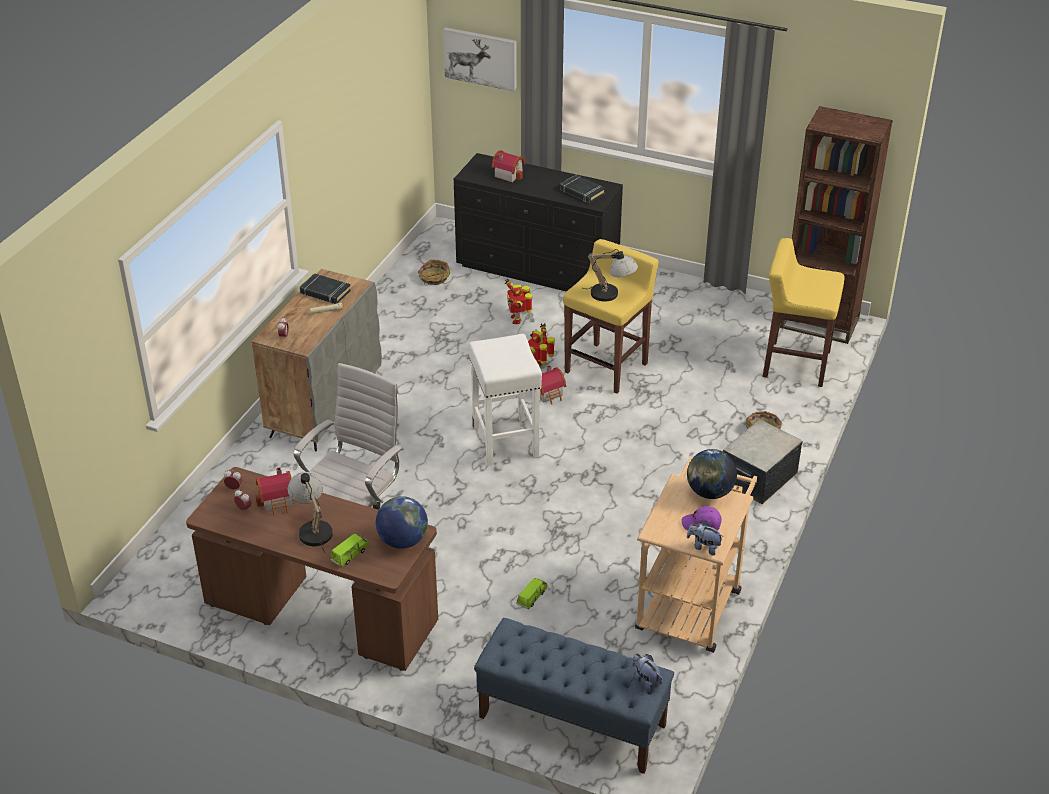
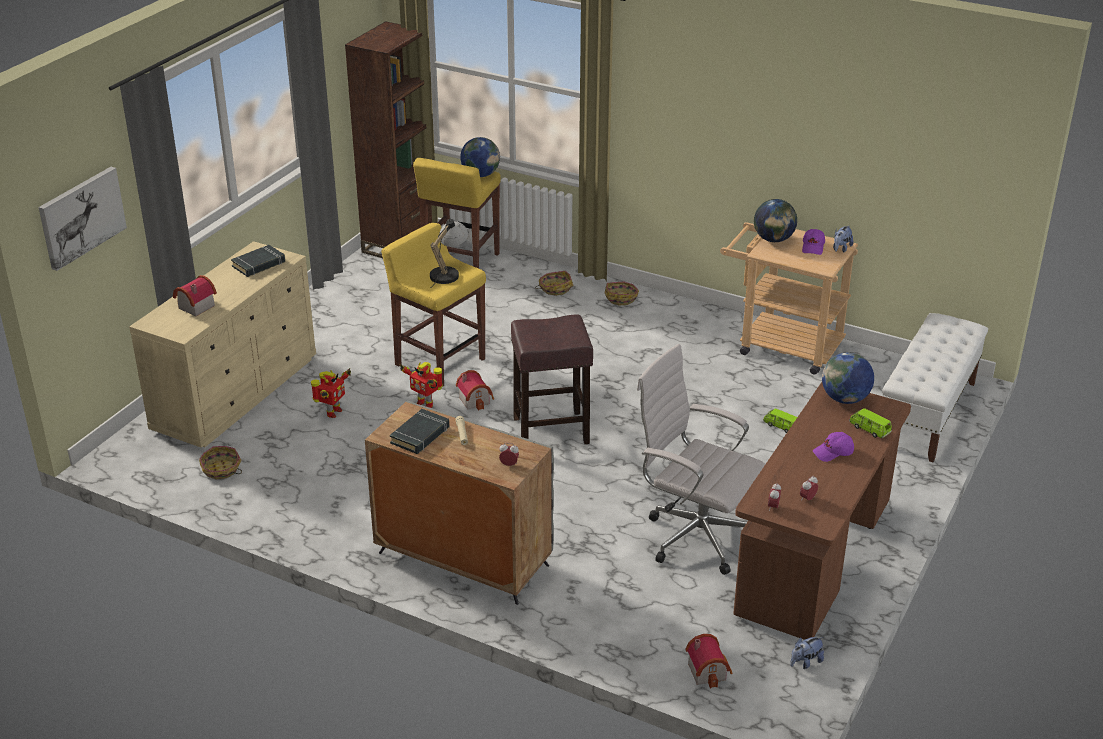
camera: 85 degrees left, 5 degrees down
toy house [256,467,293,516] -> toy house moved to [686,634,732,689]
table lamp [288,472,333,553] -> purple cap [813,432,854,462]
black dresser [454,153,623,292] -> beige dresser [129,241,316,448]
white stool [469,334,542,466] -> brown stool [511,315,593,444]
blue bench [474,618,674,774] -> white bench [882,313,988,462]
toy robot [505,278,532,324] -> toy robot turned 60 degrees counterclockwise [311,368,351,418]
plush toy [632,653,662,692] -> plush toy moved to [790,637,824,669]
storage box [723,419,803,504] -> basket [605,282,639,306]
none -> globe [460,137,500,177]

